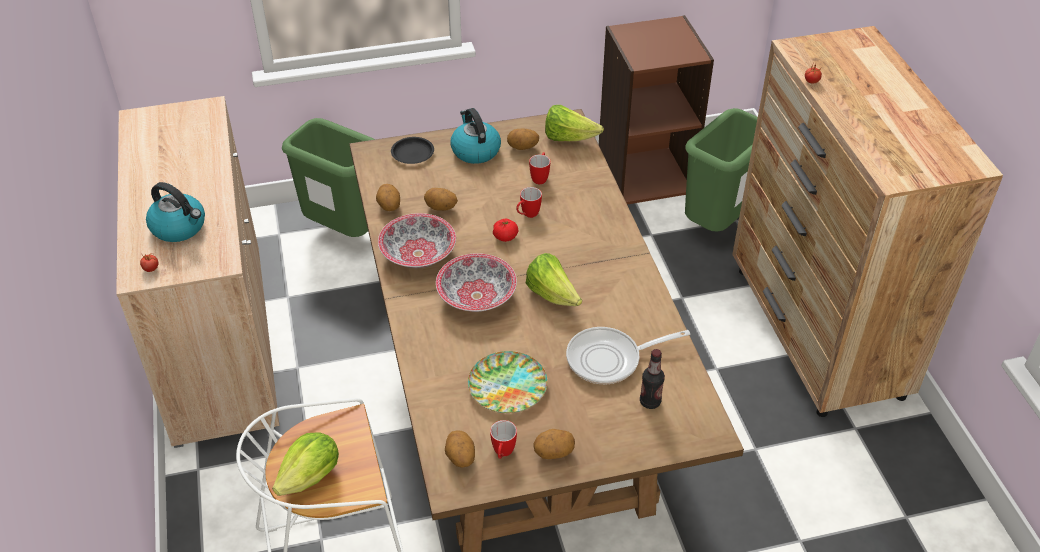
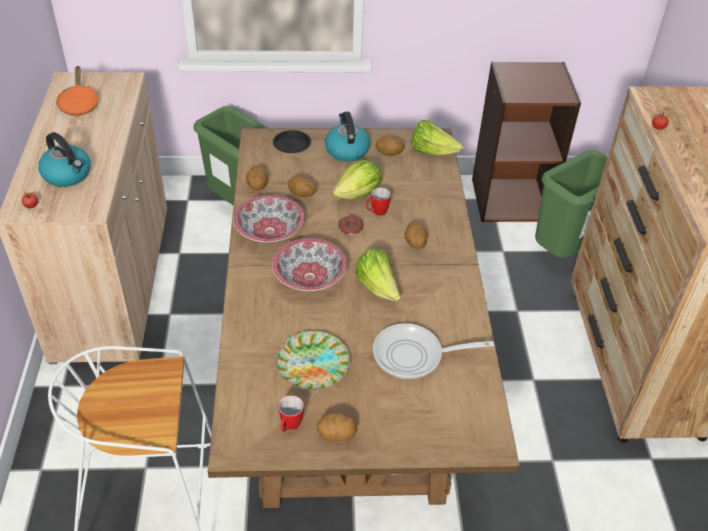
camera: 10 degrees right, 0 degrees up
lettuce [272,432,339,496] -> lettuce moved to [333,160,382,200]
potato [445,430,475,468] -> potato moved to [404,222,428,249]
tomato [493,219,518,242] -> donut [338,215,364,236]
mug [529,152,550,184] -> none
bottle [640,349,665,409] -> none
none -> orange frying pan [55,66,99,116]

